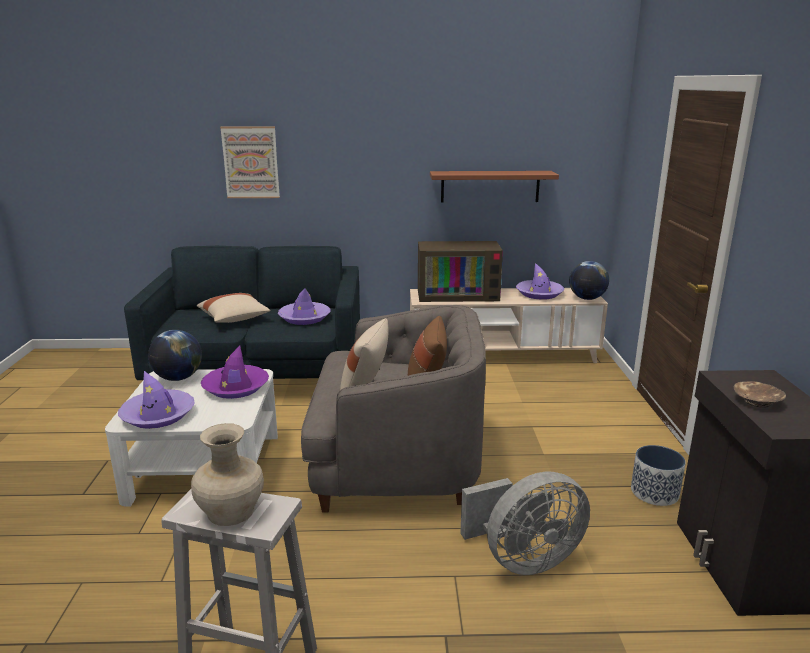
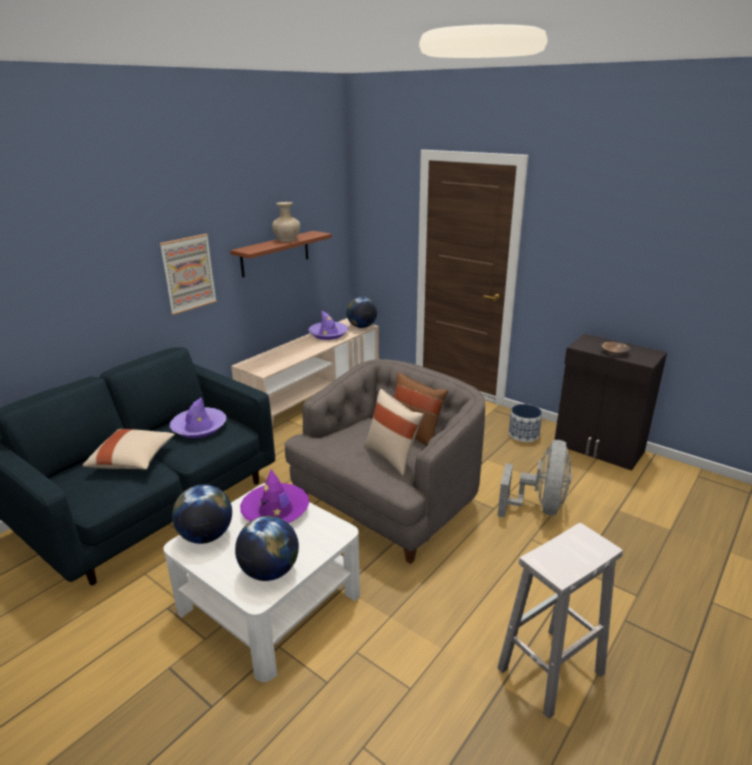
camera: 50 degrees left, 5 degrees up
purple hat [118,371,194,429] -> globe [235,516,299,581]
beige vase [191,423,264,526] -> beige vase moved to [272,202,300,242]
picture [220,127,280,198] -> picture moved to [159,234,217,315]
television [418,241,503,302] -> none

